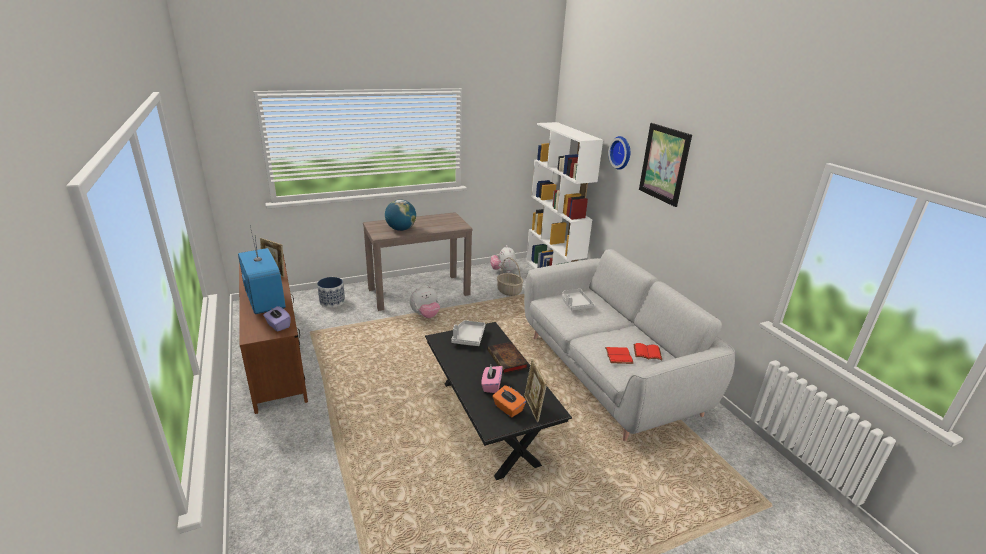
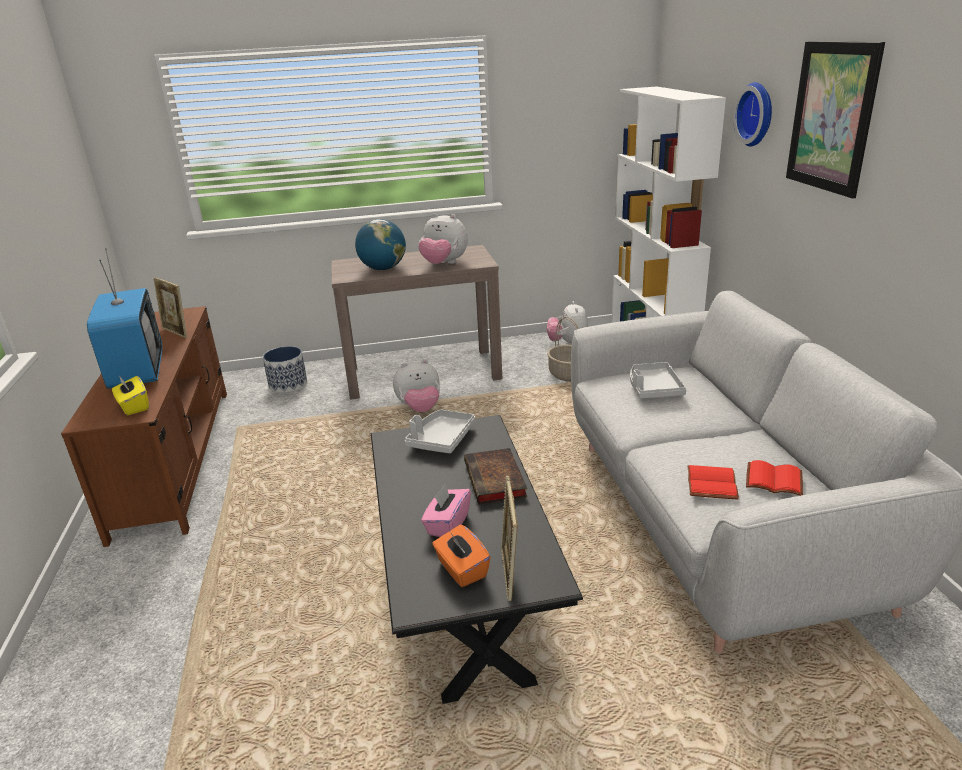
camera: 15 degrees right, 0 degrees up
purple tissue box [263,306,291,332] -> yellow tissue box [112,375,149,415]
none -> plush toy [418,213,468,264]

